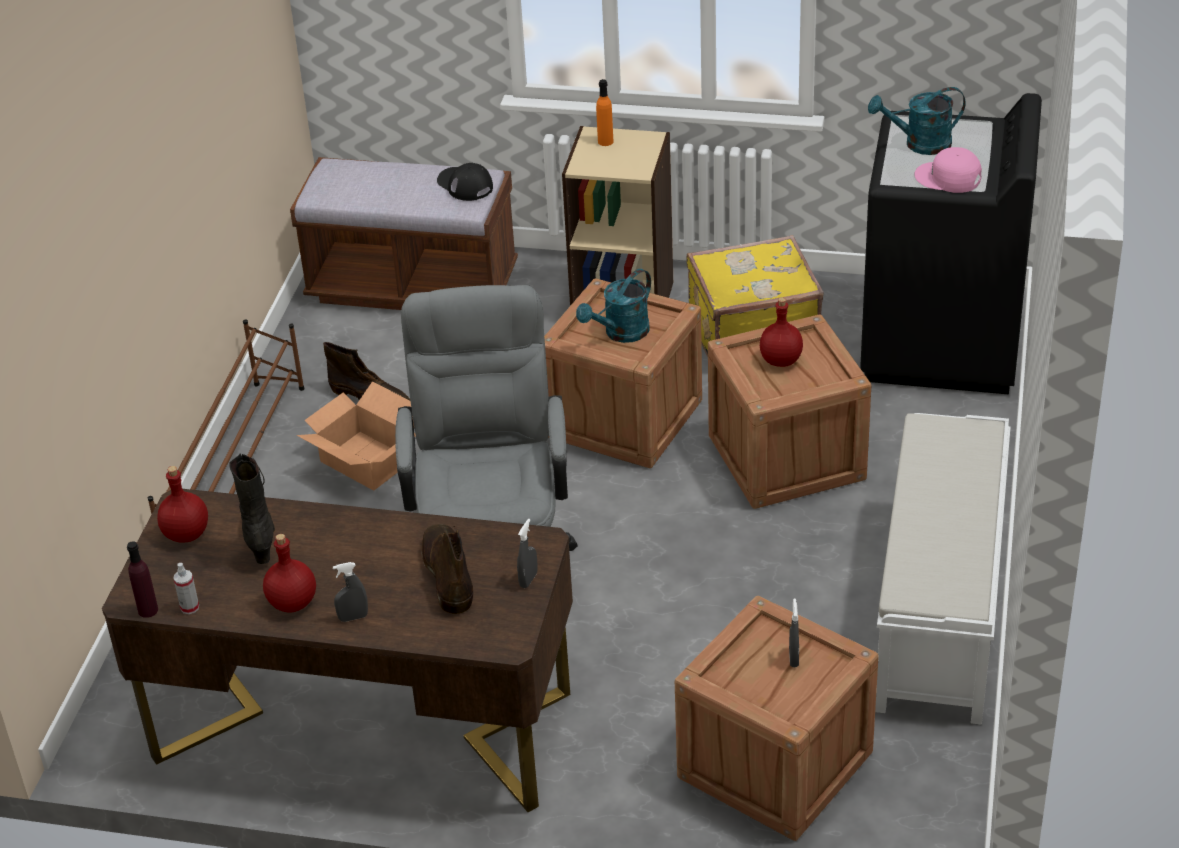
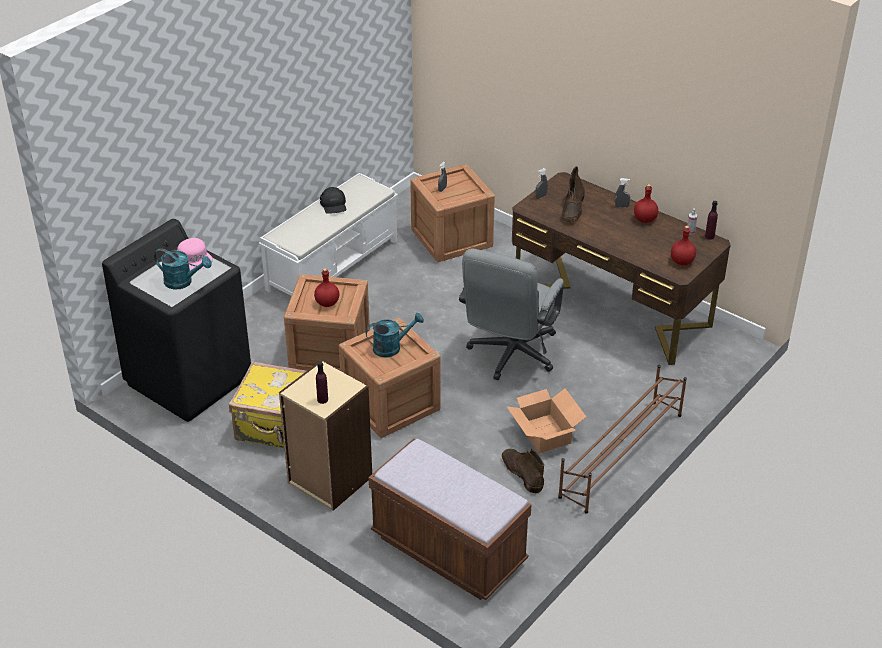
camera: 155 degrees left, 0 degrees up
black boot [229,453,275,564] -> none
black cap [437,163,493,201] -> black cap moved to [320,187,346,214]
orange bottle [596,79,614,146] -> purple bottle [316,361,328,404]

